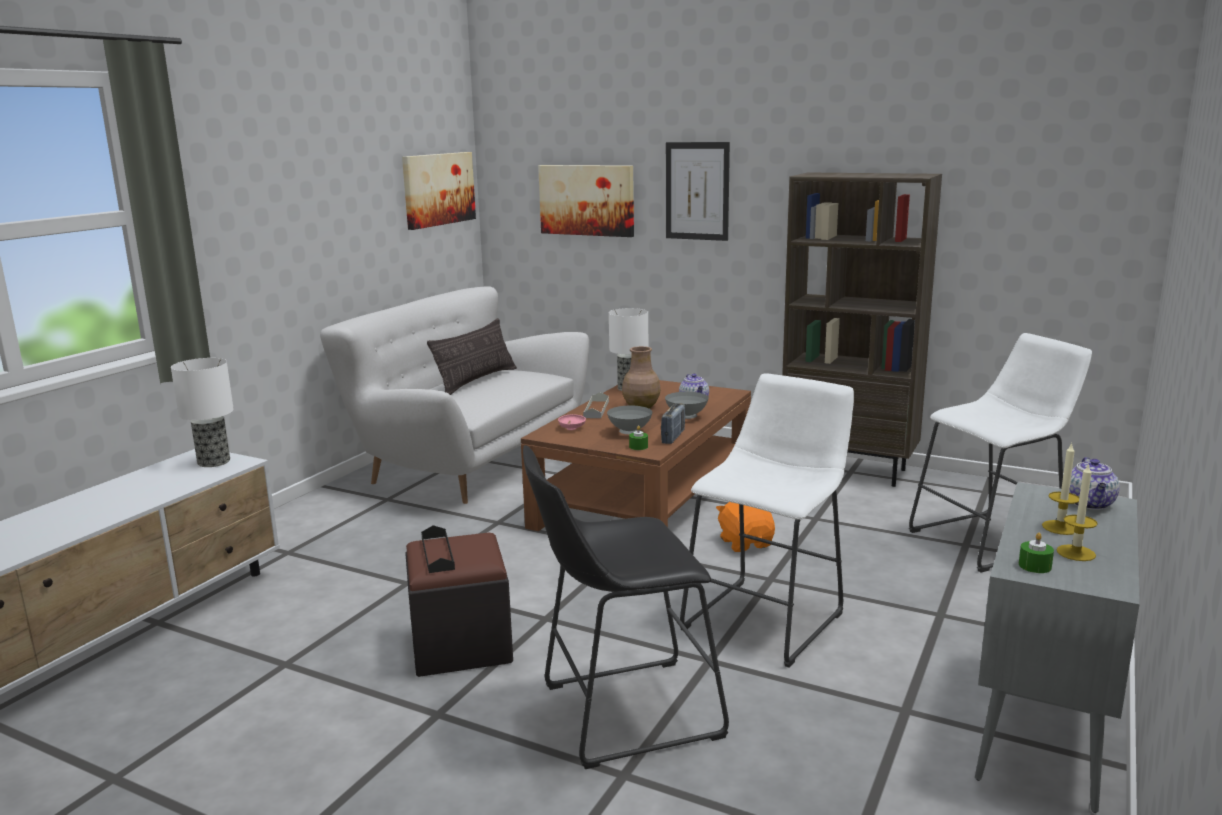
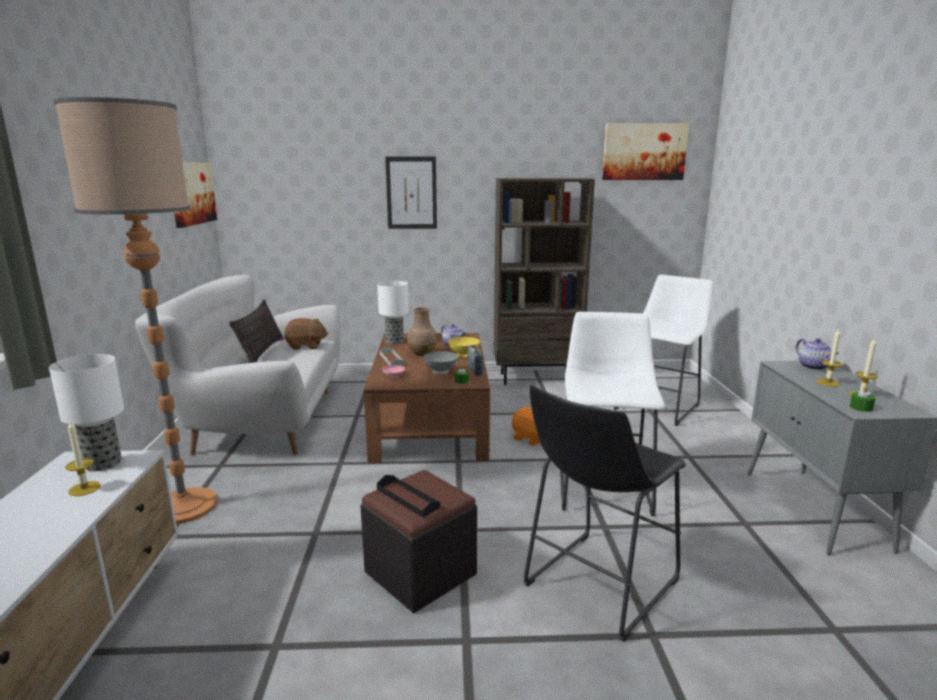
camera: 30 degrees left, 0 degrees up
picture [538,165,634,237] -> picture moved to [602,123,689,180]
grey bowl [665,392,709,419] -> yellow bowl [448,337,480,357]
none -> floor lamp [53,97,217,524]
none -> candle [65,421,101,496]
none -> brown plush toy [284,318,328,350]

